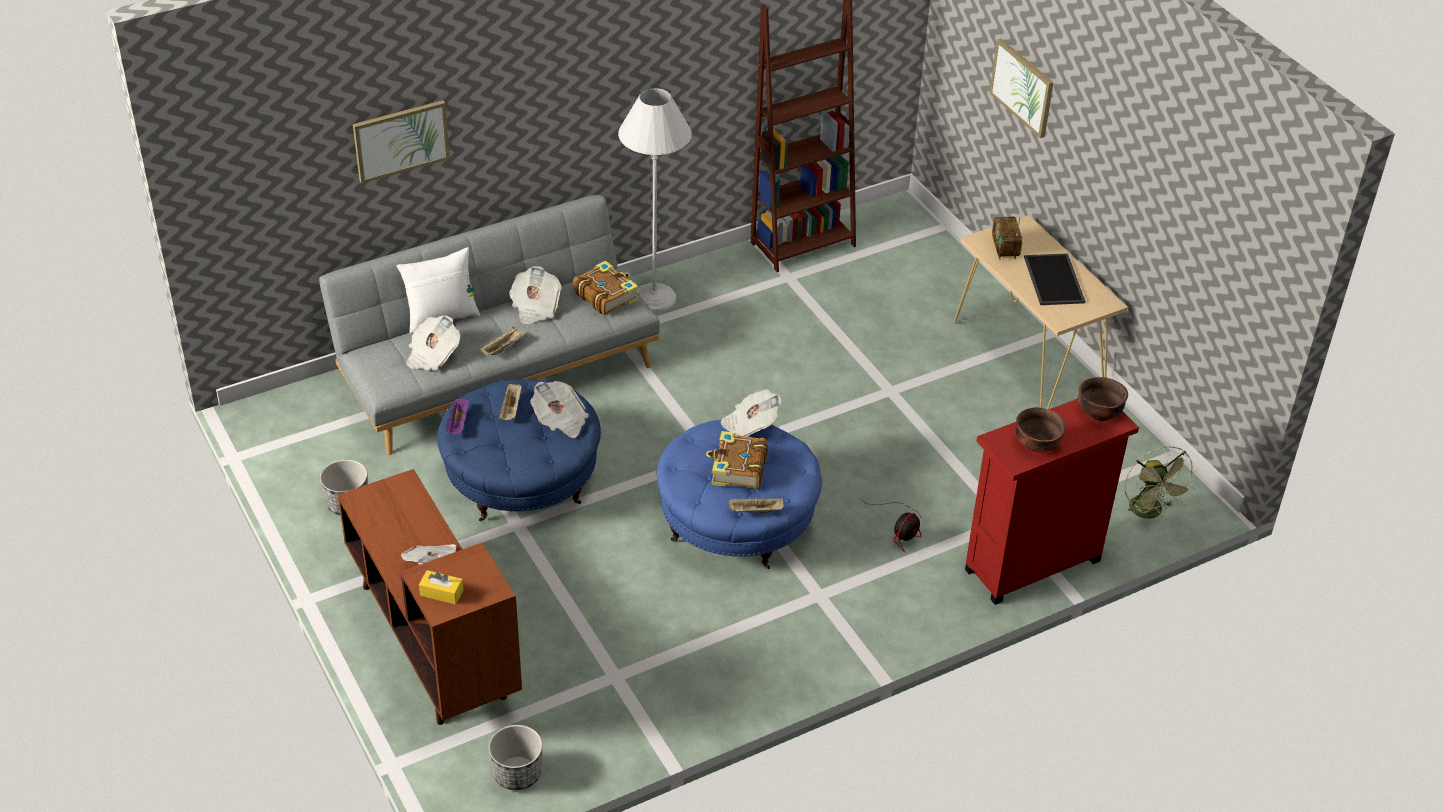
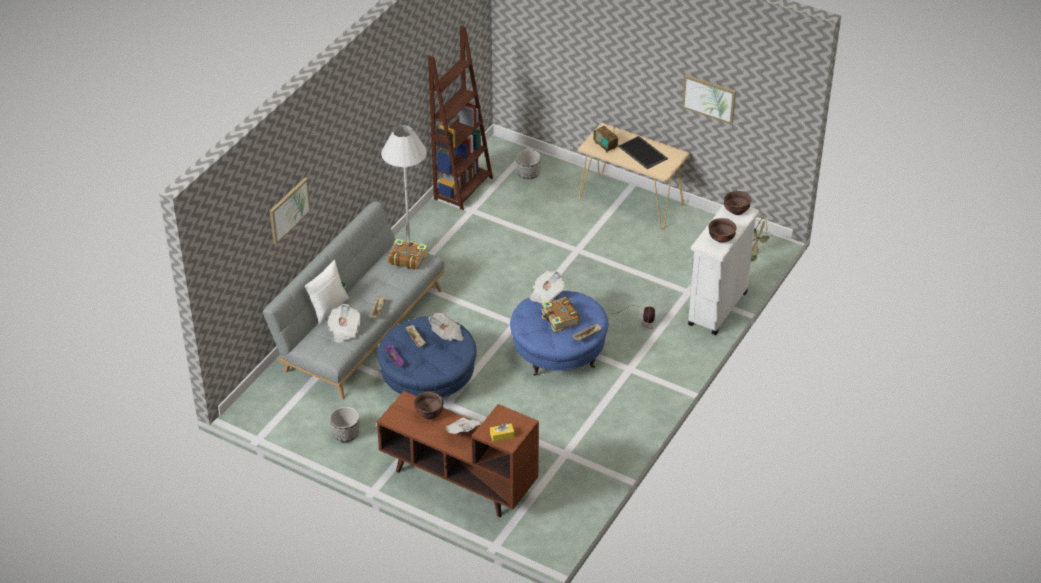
camera: 30 degrees left, 0 degrees up
planter [488,725,543,790] -> planter moved to [516,150,541,179]
newspaper [509,266,561,324] -> none
red cabinet [965,399,1139,605] -> white cabinet [688,201,760,335]
picture [989,39,1054,138] -> picture moved to [682,75,736,125]
none -> brown bowl [414,392,443,420]

